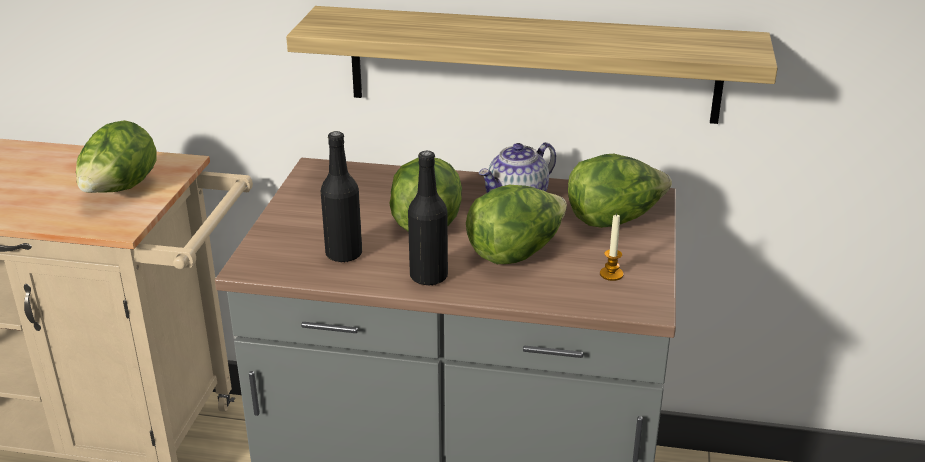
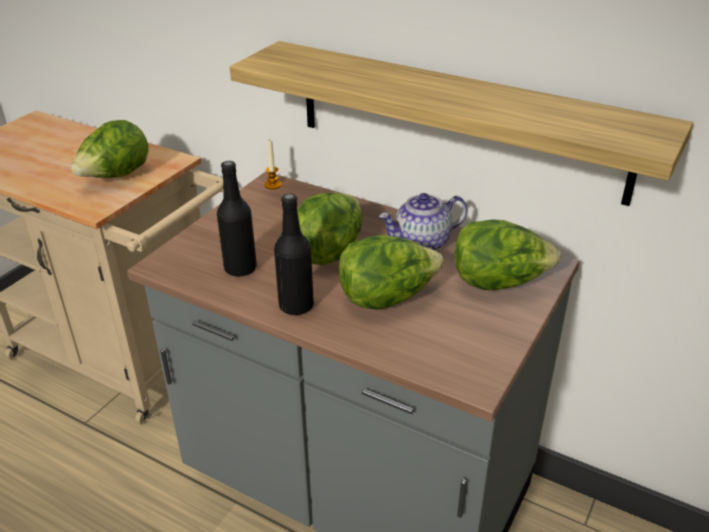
camera: 20 degrees right, 5 degrees up
candle [600,214,624,281] -> candle moved to [265,139,282,189]

